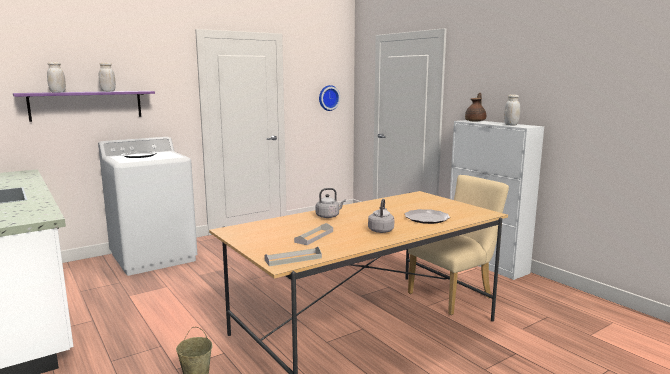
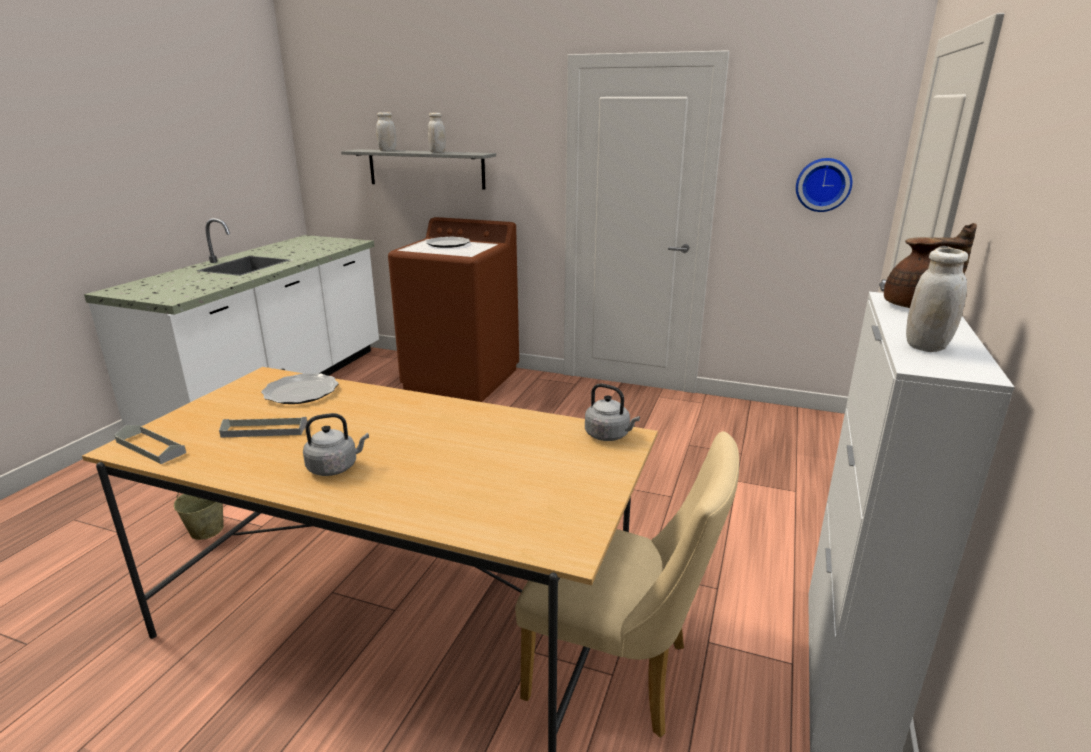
camera: 55 degrees right, 10 degrees up
purple shelf [13,91,155,122] -> grey shelf [341,149,496,189]
white washing machine [98,137,197,276] -> brown washing machine [388,217,519,402]
grey kettle [316,188,346,218] -> grey kettle moved to [585,384,640,441]
plate [405,209,450,224] -> plate moved to [261,373,339,404]

